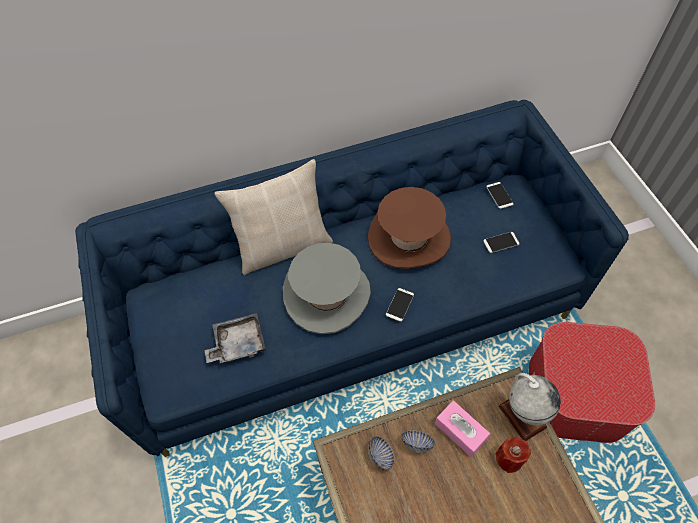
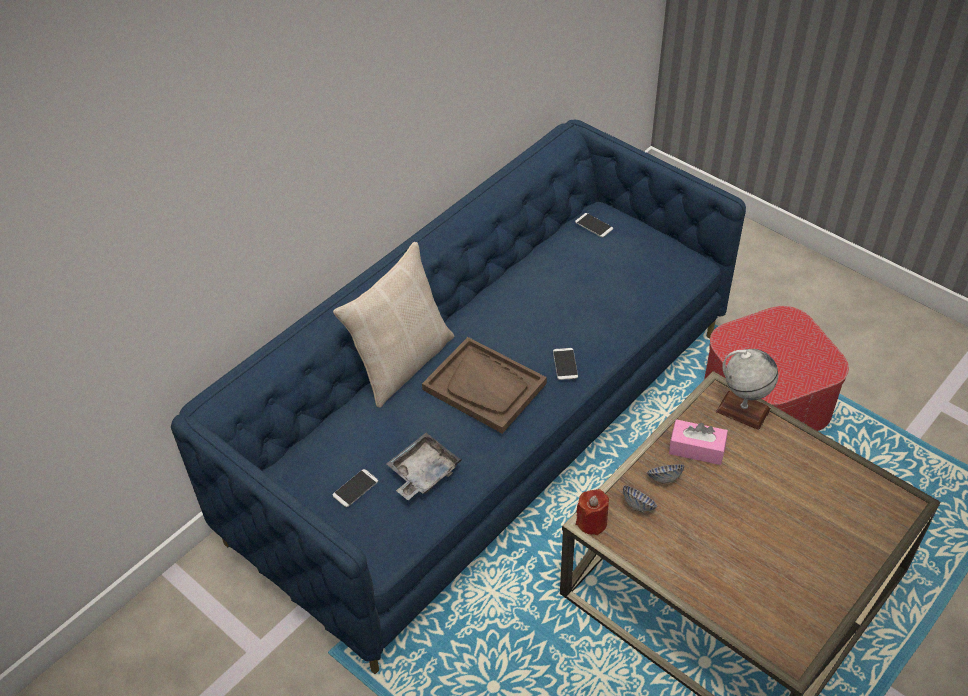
camera: 30 degrees left, 10 degrees down
grey hat [283,243,371,334] -> brown tray [422,337,547,434]
brown hat [368,187,451,269] -> none
phone [483,232,520,253] -> phone moved to [333,469,378,507]
red candle [495,437,531,473] -> red candle moved to [576,489,609,535]

